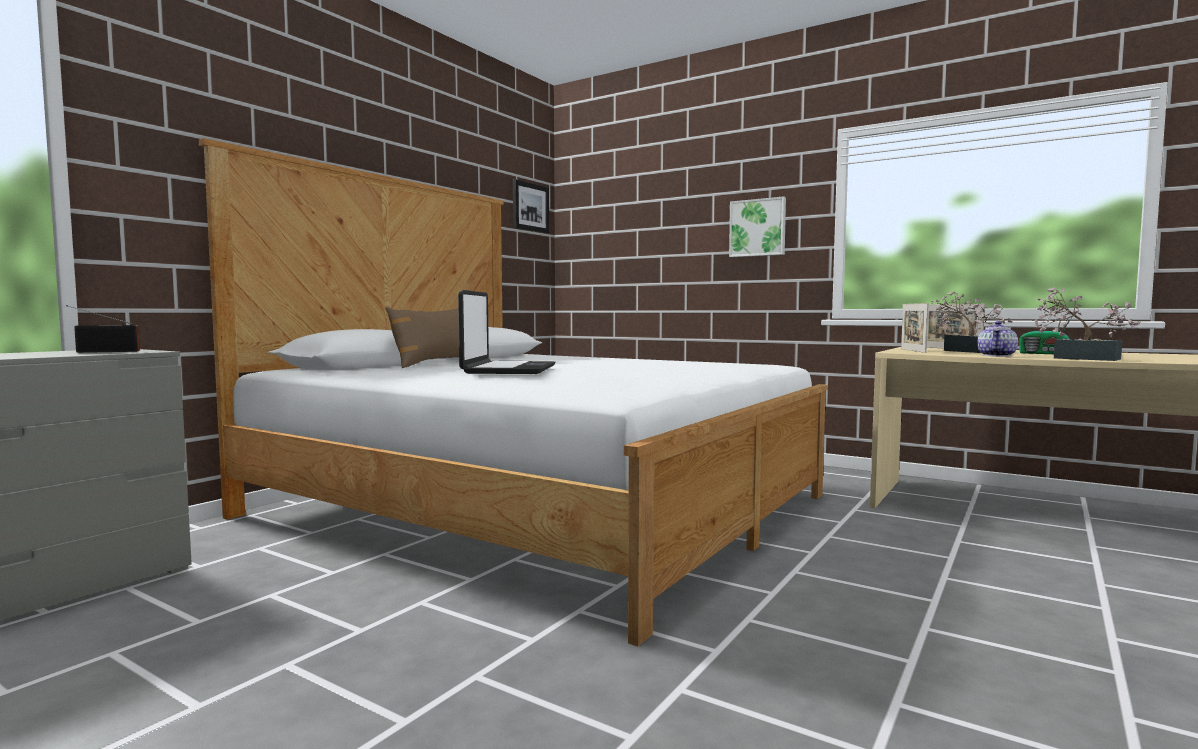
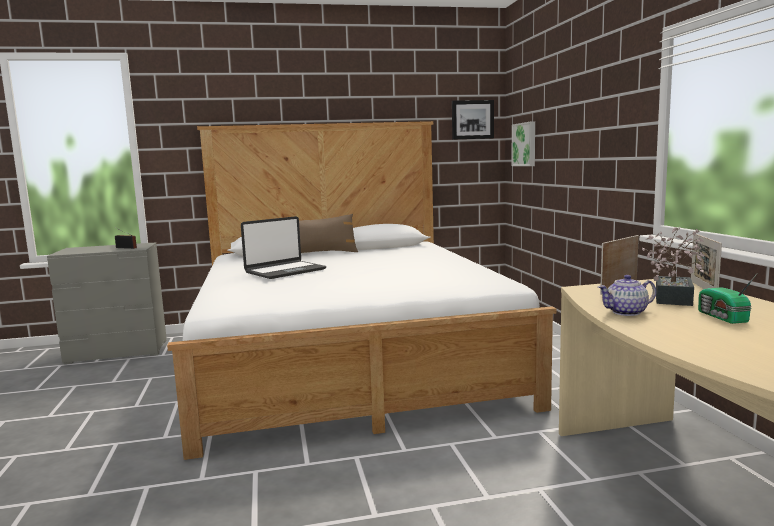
camera: 45 degrees right, 5 degrees up
picture [729,196,786,257] -> picture moved to [512,121,535,166]
potted plant [1035,287,1140,361] -> none

